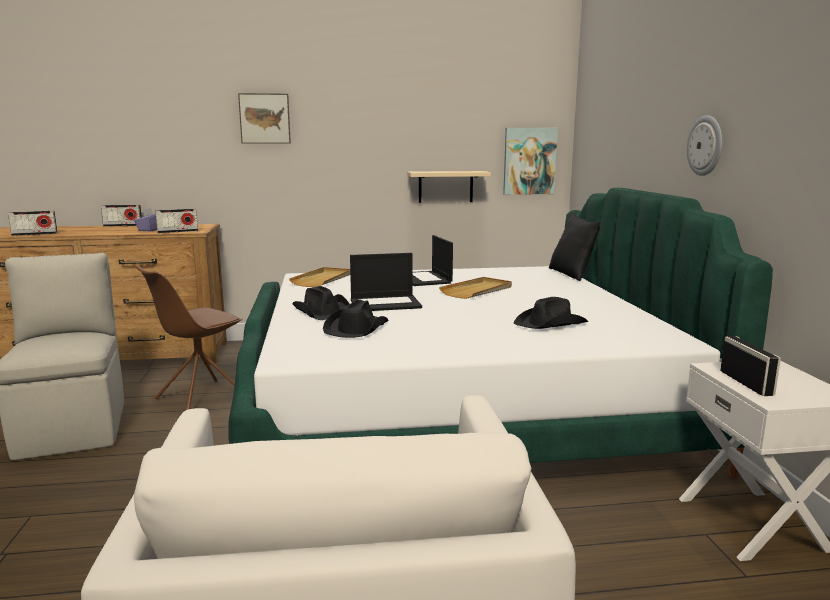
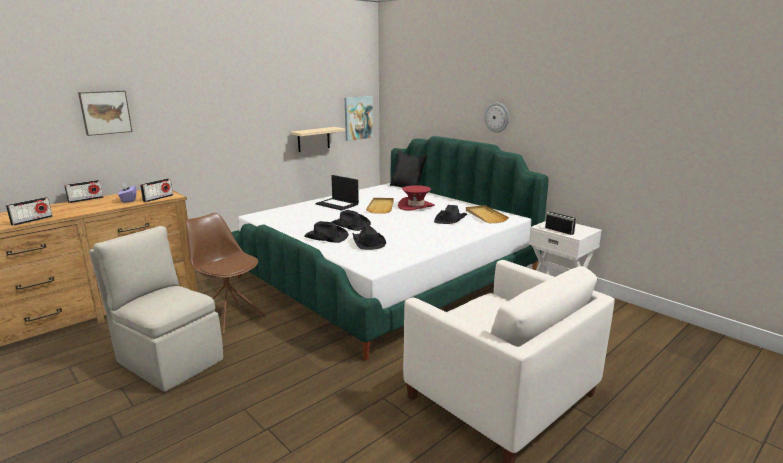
camera: 35 degrees left, 5 degrees up
brown chair [136,266,243,410] -> brown chair turned 120 degrees clockwise [186,213,265,335]
picture [238,93,291,144] -> picture moved to [78,91,132,136]
beige tray [289,267,350,287] -> beige tray moved to [466,205,509,223]
laptop [350,253,422,311] -> black hat [332,210,371,231]
none -> red hat [398,185,435,211]

